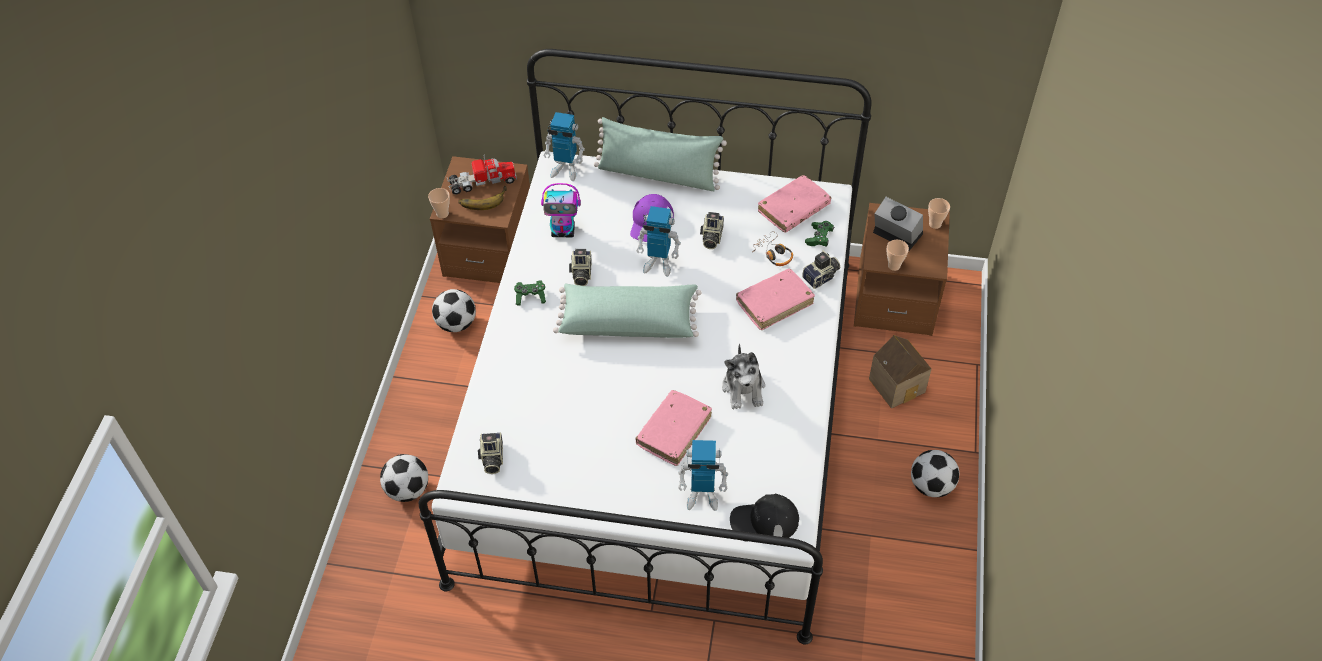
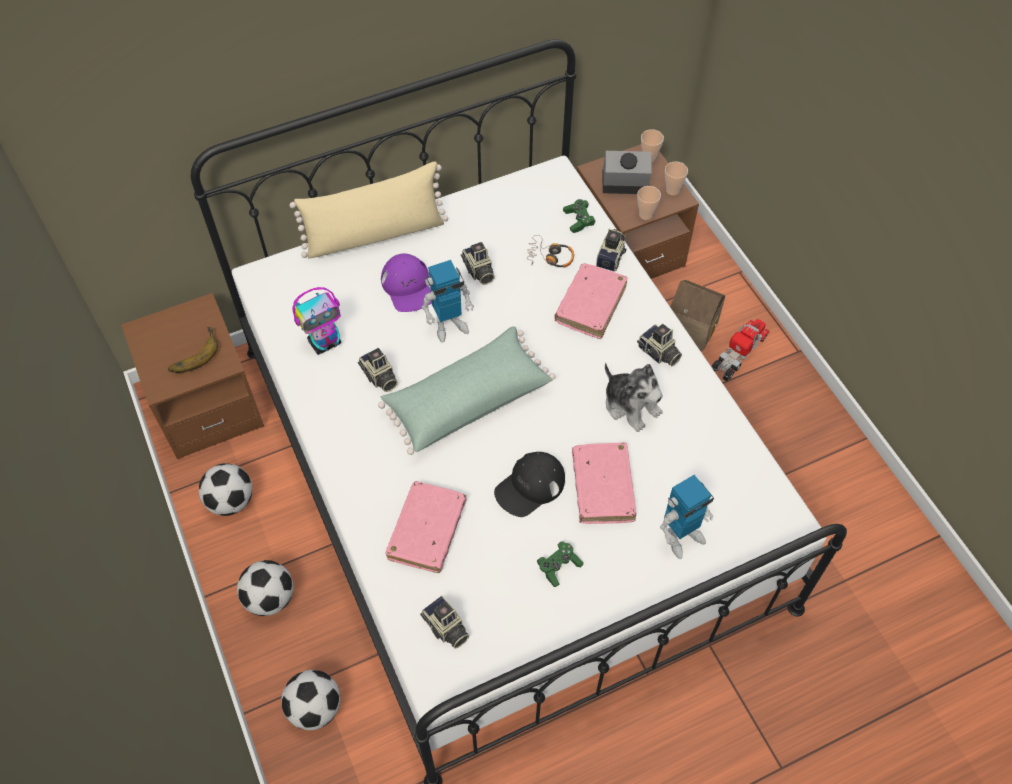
camera: 35 degrees left, 5 degrees up
cup [428,188,450,218] -> cup moved to [665,162,688,195]
toy truck [447,155,517,195] -> toy truck moved to [712,319,769,381]
green game controller [514,281,546,306] -> green game controller moved to [537,541,583,587]
toy robot [544,112,585,181] -> none
green pillow [594,117,727,191] -> beige pillow [289,161,448,258]
black cap [730,493,799,541] -> black cap moved to [494,452,565,517]
pink book [758,175,831,233] -> pink book moved to [385,481,466,573]
football [911,450,959,497] -> football moved to [237,560,294,616]
none -> camera [637,324,682,366]

